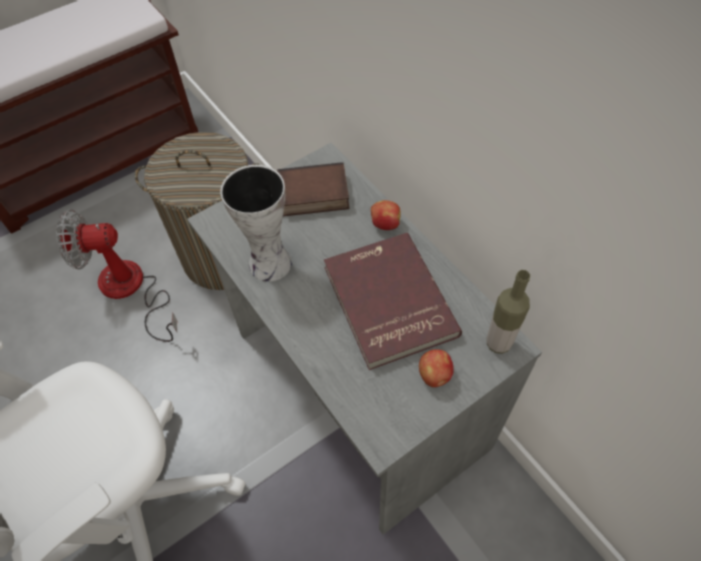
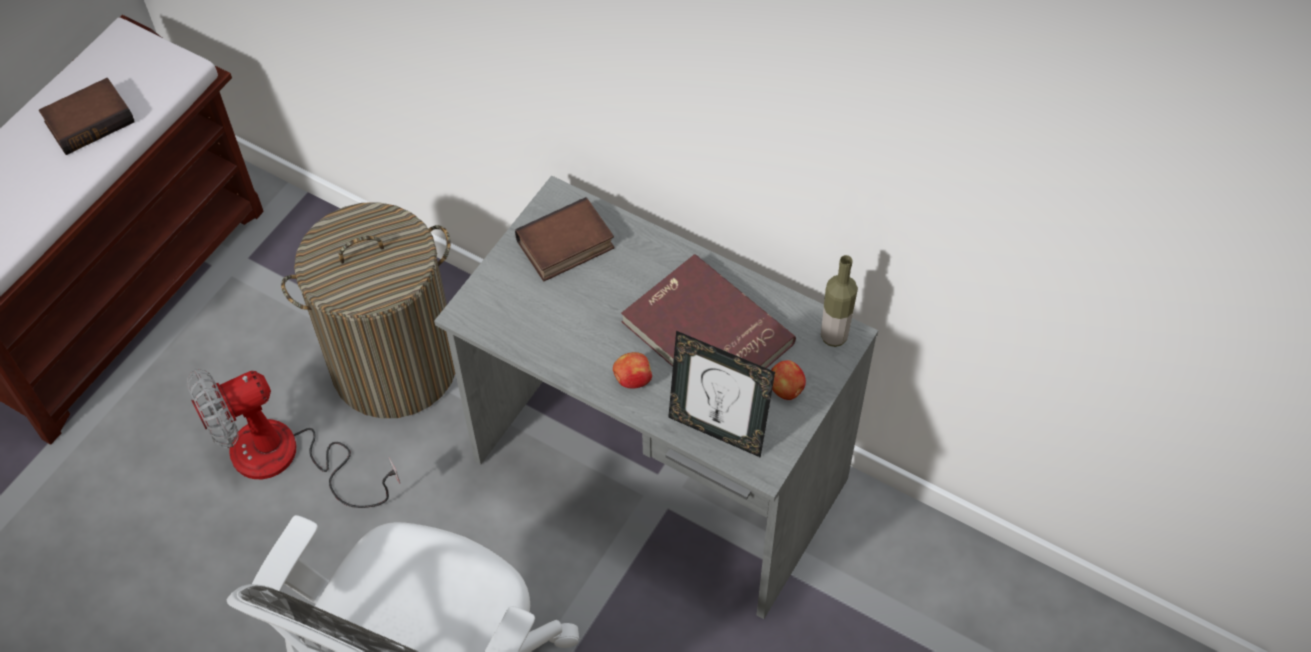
camera: 25 degrees left, 0 degrees up
vase [220,165,292,282] -> none
apple [371,200,400,230] -> apple moved to [613,352,652,389]
none -> book [39,78,135,155]
none -> picture frame [668,331,775,458]

